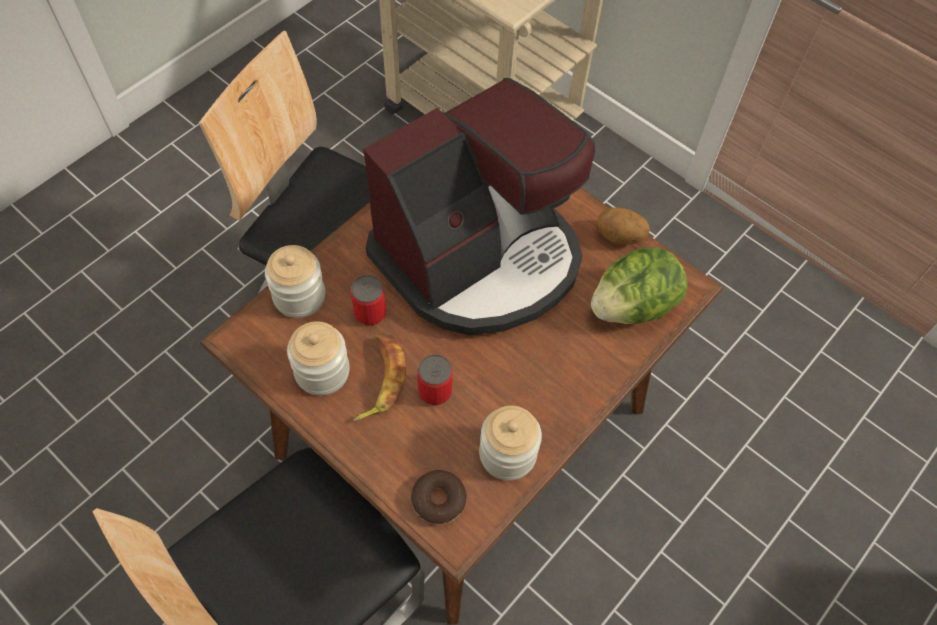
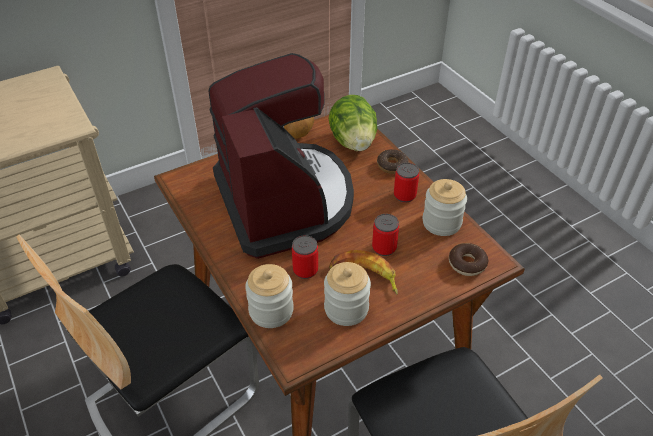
camera: 70 degrees left, 15 degrees down
none -> donut [377,149,409,174]
none -> can [394,163,419,203]

